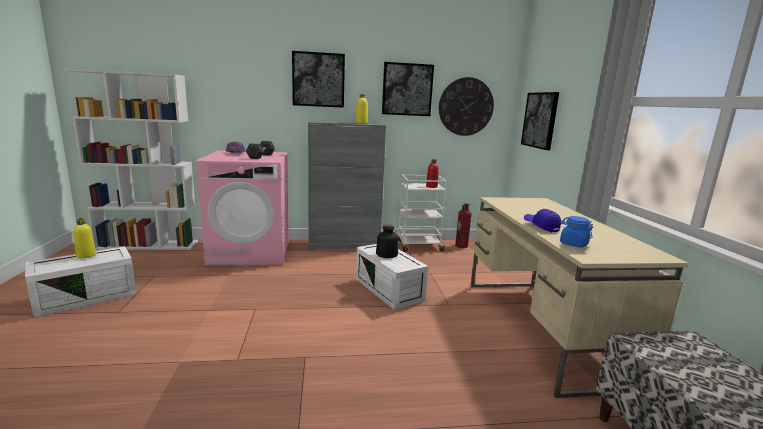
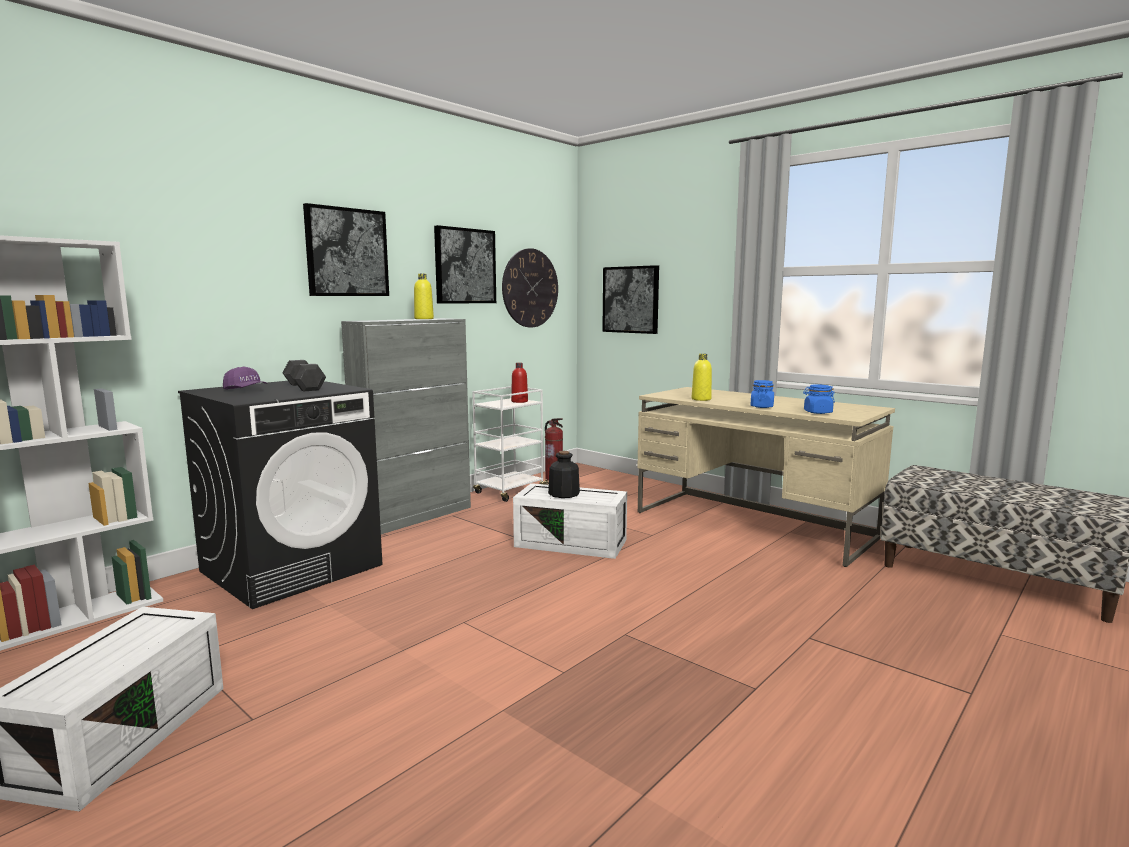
camera: 40 degrees left, 5 degrees down
yellow bottle [73,218,96,258] -> yellow bottle moved to [692,354,712,401]
pink washing machine [197,150,289,265] -> black washing machine [178,381,382,609]
blue cap [524,209,561,232] -> blue jar [751,380,774,408]

